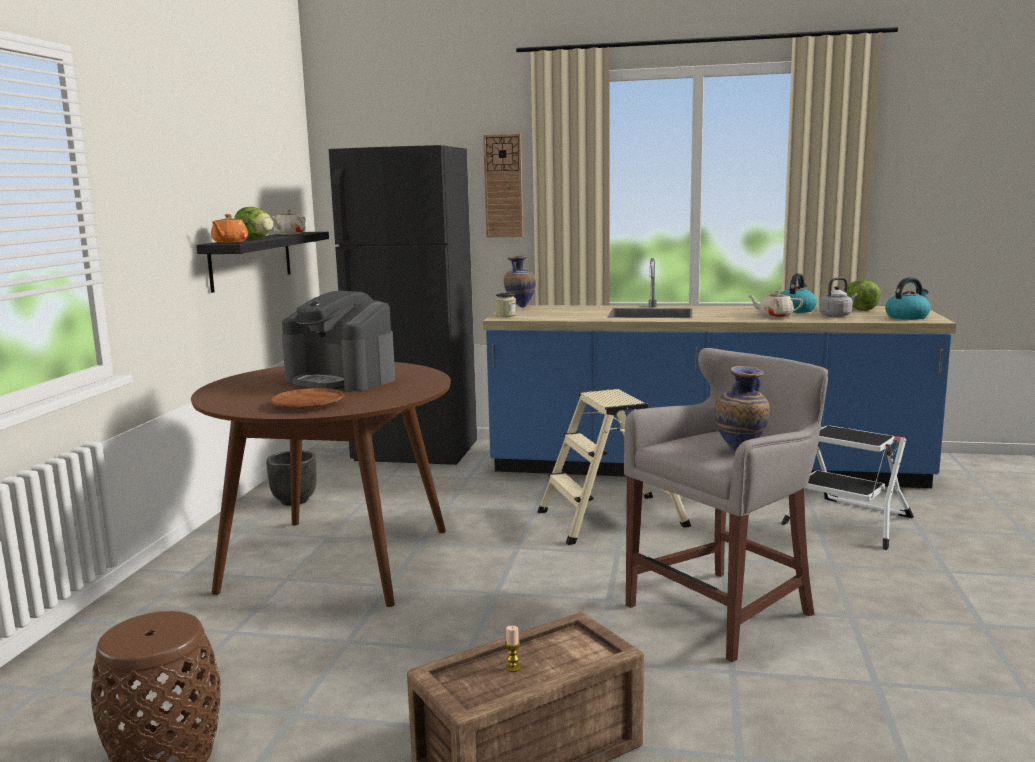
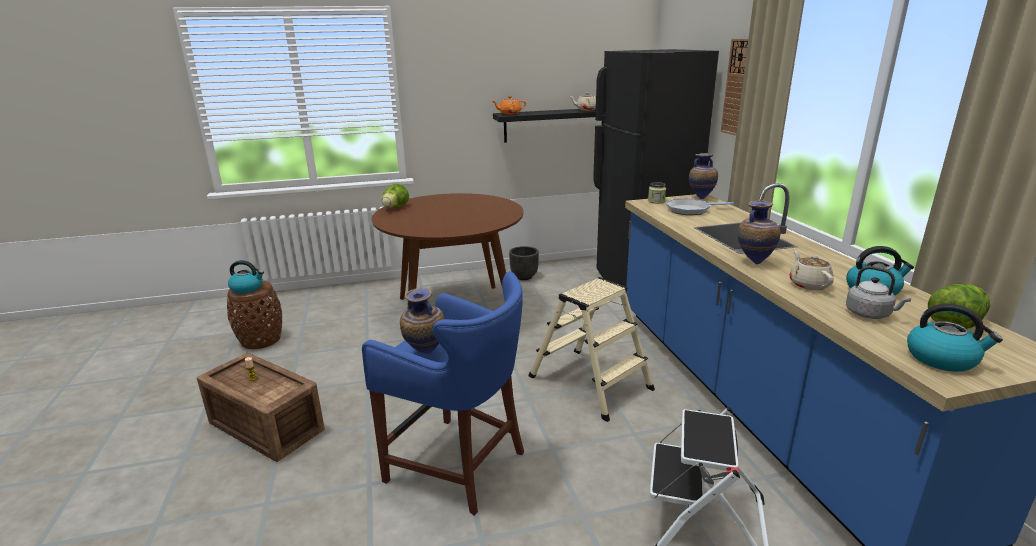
camera: 65 degrees right, 10 degrees up
lettuce [234,207,274,239] -> lettuce moved to [382,184,409,208]
brown plate [271,388,345,409] -> none
coffee machine [282,291,395,391] -> none
grey stool [624,348,828,662] -> blue stool [362,271,524,515]
none -> kettle [228,260,264,294]
none -> frying pan [666,198,733,215]
none -> vase [738,200,781,265]

